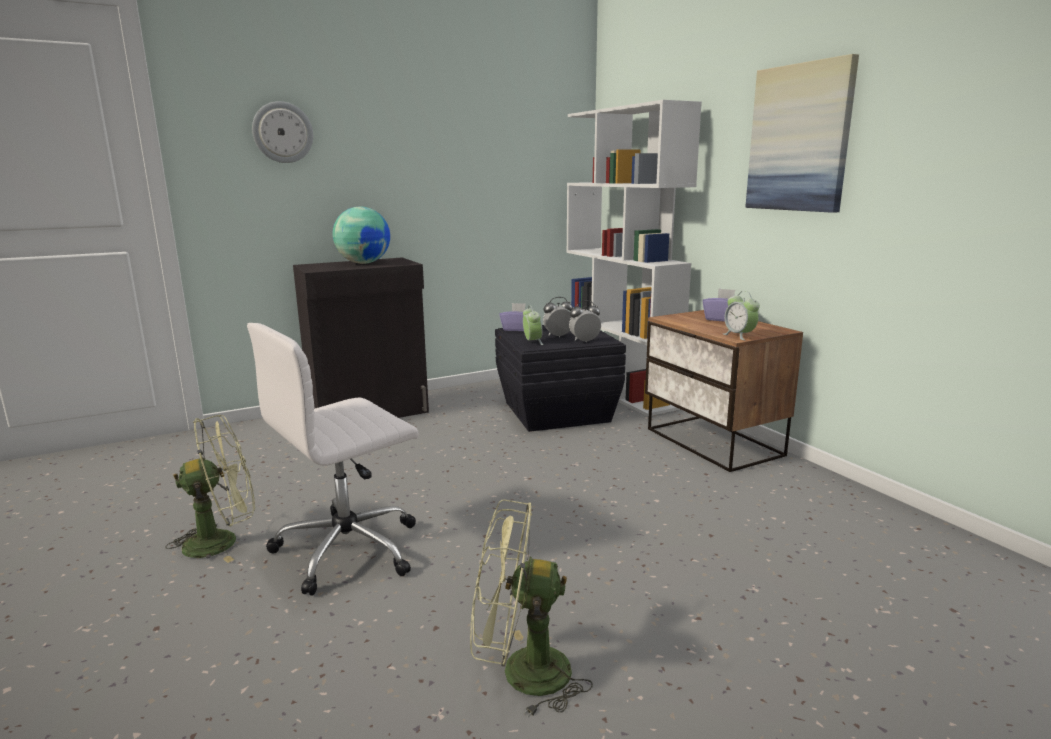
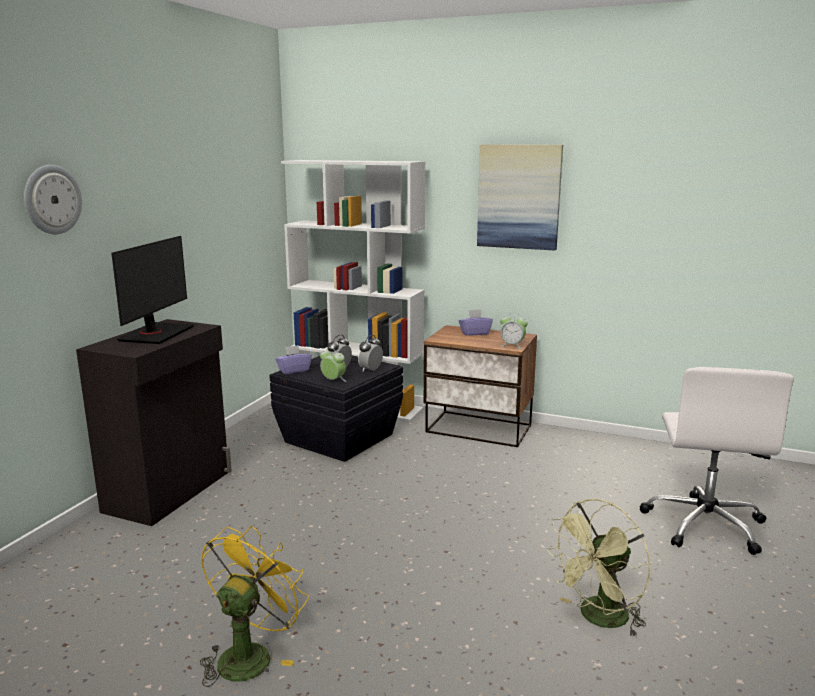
camera: 40 degrees left, 0 degrees up
green fan [166,415,255,563] -> yellow fan [200,526,309,687]
white office chair [247,323,419,596] -> white office chair moved to [640,367,794,555]
globe [333,206,390,264] -> monitor [111,236,195,344]

